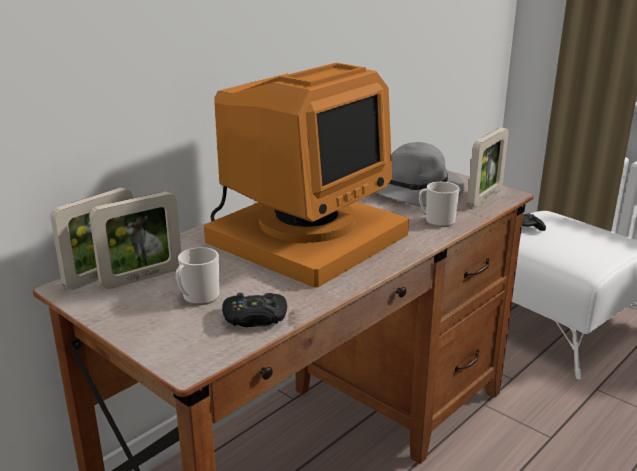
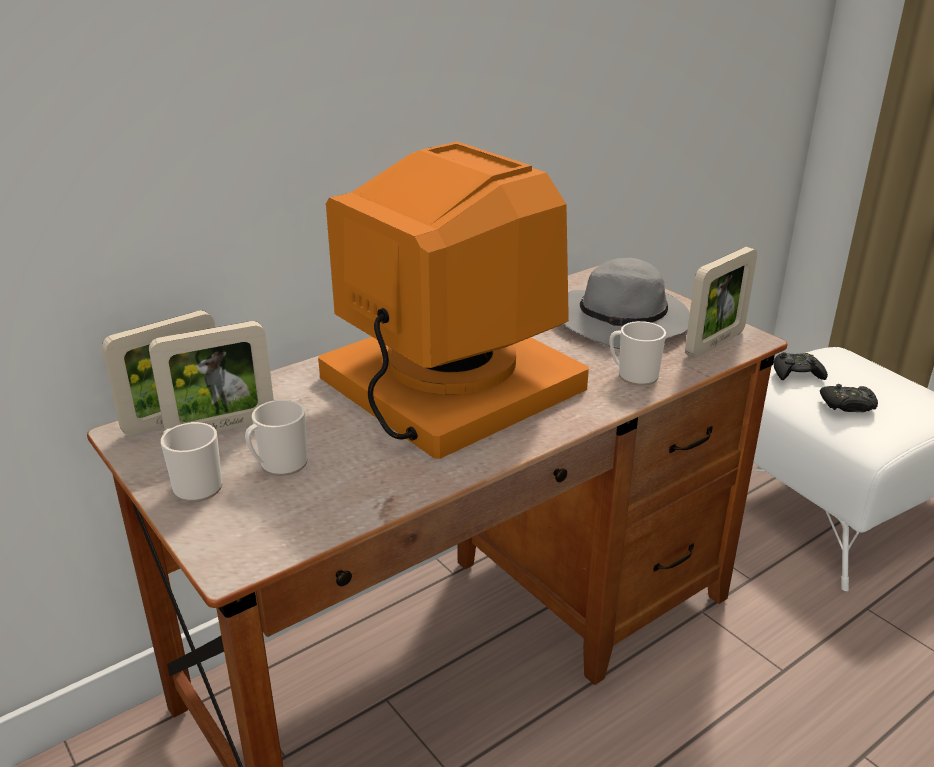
camera: 10 degrees right, 5 degrees up
monitor [204,63,409,288] -> monitor turned 90 degrees counterclockwise [318,142,589,459]
black game controller [222,293,287,327] -> black game controller moved to [820,384,878,412]
none -> mug [161,422,222,502]

